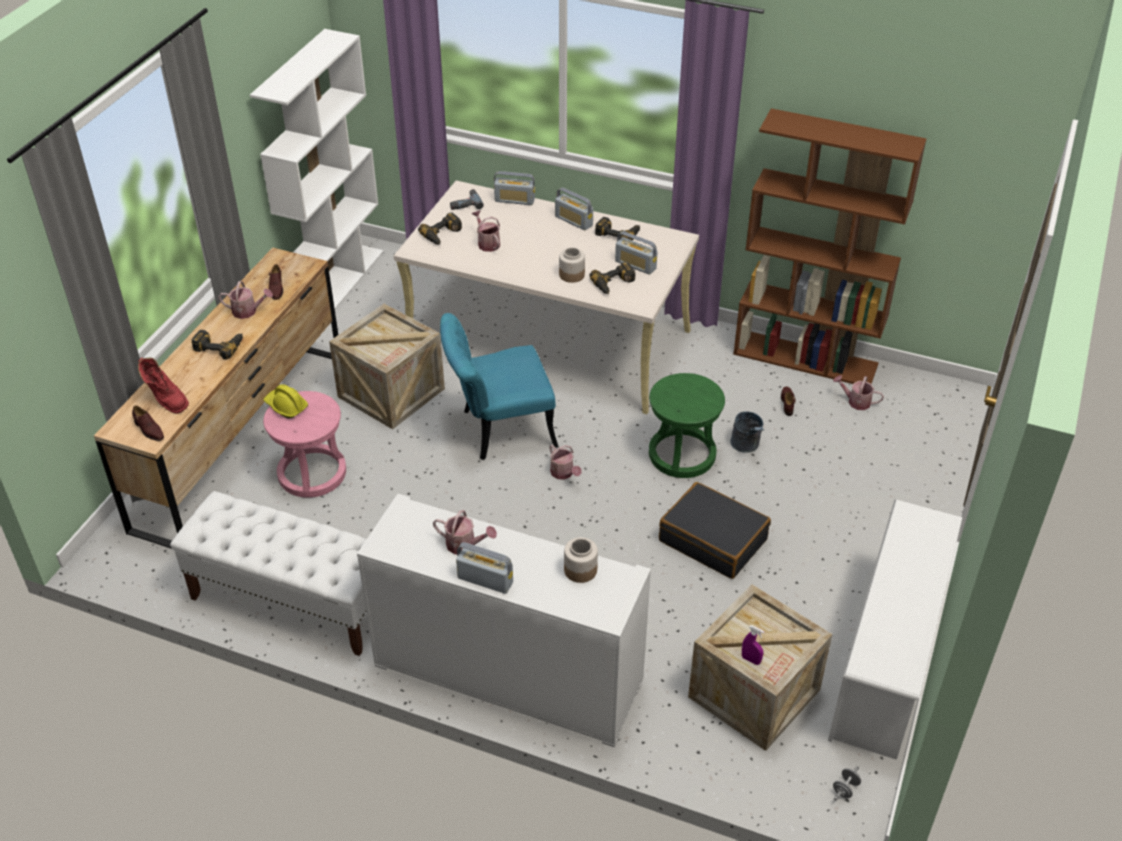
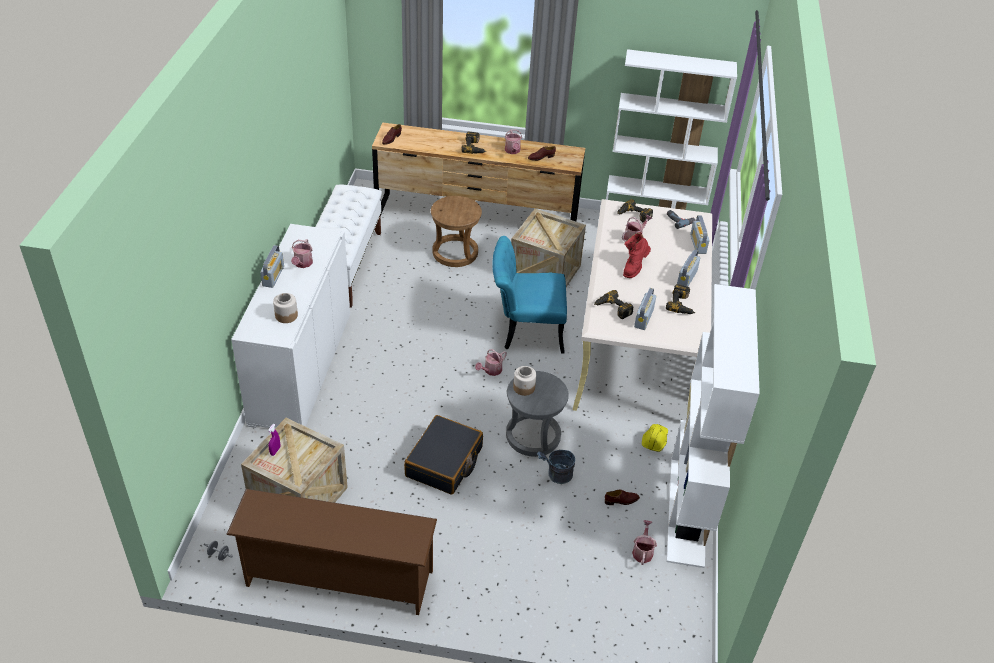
camera: 75 degrees right, 0 degrees up
red boot [138,357,189,414] -> red boot moved to [623,232,651,278]
yellow hard hat [263,384,308,419] -> yellow hard hat moved to [642,424,668,452]
pink stool [263,391,346,498] -> brown stool [431,196,482,267]
turquoise chair [440,313,559,460] -> turquoise chair turned 60 degrees counterclockwise [492,236,567,354]
jar [559,247,585,283] -> jar moved to [513,366,536,396]
green stool [649,373,725,478] -> grey stool [506,371,569,457]
brown bookcase [733,108,927,384] -> white bookcase [667,284,760,568]
white shoe rack [828,499,963,760] -> brown shoe rack [226,489,437,615]

